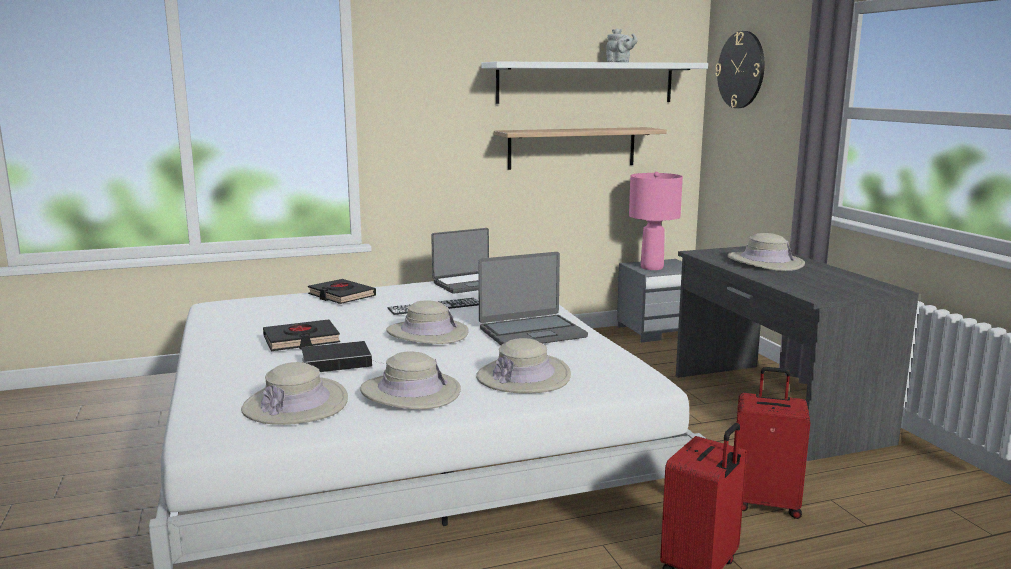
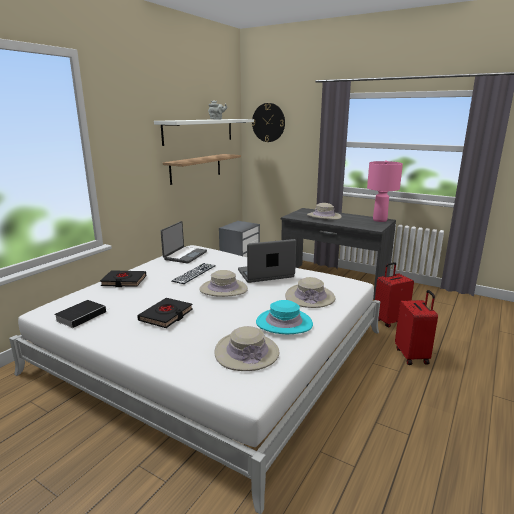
camera: 40 degrees left, 5 degrees up
book [301,341,383,372] -> book moved to [54,300,111,328]
beige hat [360,351,461,409] -> turquoise hat [256,300,313,334]
laptop [478,252,588,345] -> laptop turned 135 degrees counterclockwise [238,239,296,283]
pink table lamp [629,172,683,270] -> pink table lamp moved to [367,160,403,222]

